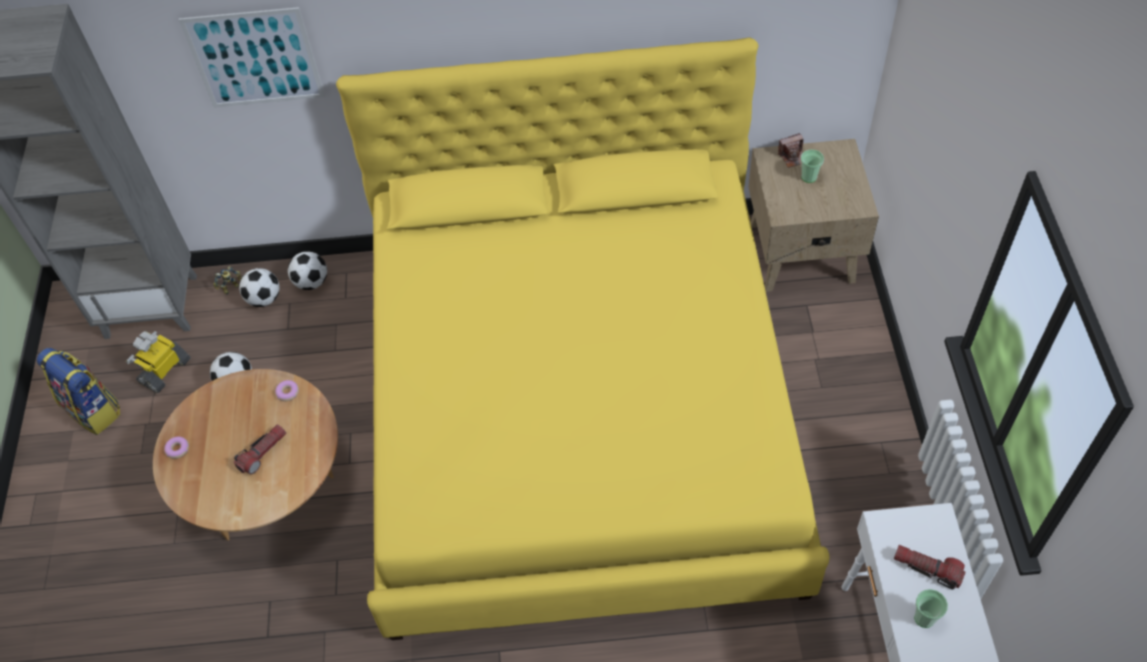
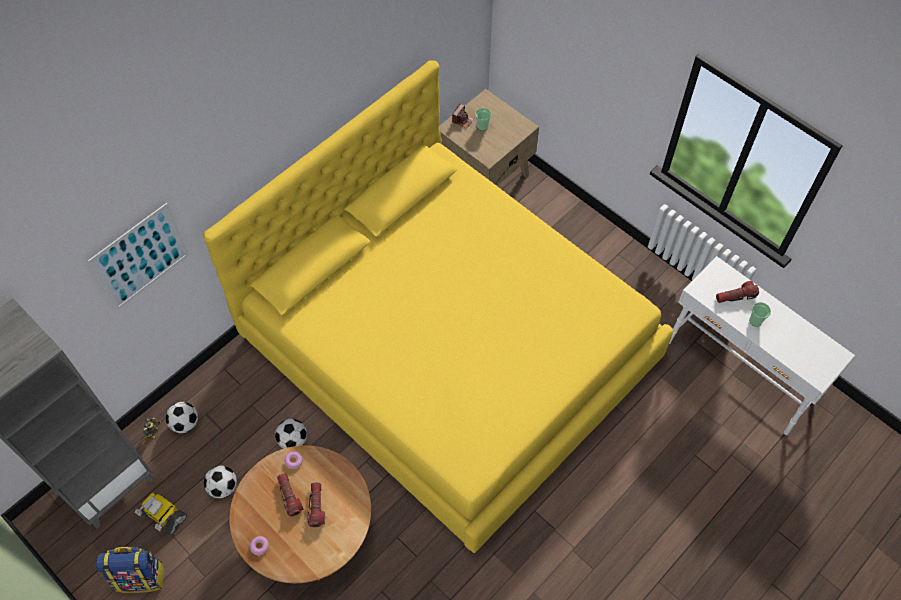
camera: 45 degrees left, 5 degrees up
toy robot [126,331,191,393] -> toy robot turned 45 degrees counterclockwise [135,493,187,535]
football [288,251,327,290] -> football moved to [275,419,307,449]
none -> flashlight [277,473,303,517]

